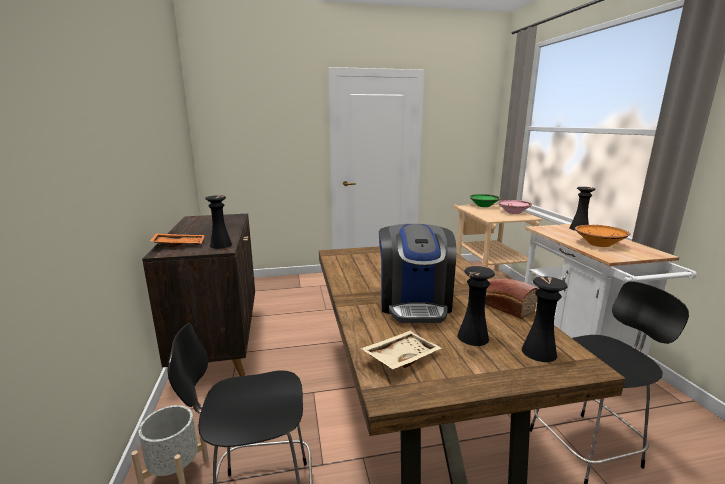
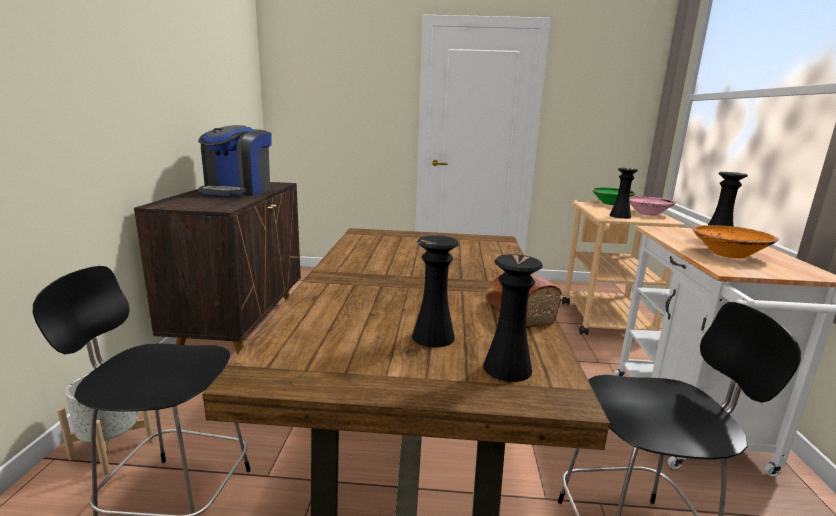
camera: 15 degrees right, 0 degrees up
orange tray [150,233,204,247] -> none
black vase [205,195,232,249] -> black vase moved to [609,168,638,219]
beige tray [360,331,442,369] -> none
coffee machine [379,224,456,323] -> coffee machine moved to [198,125,272,196]

